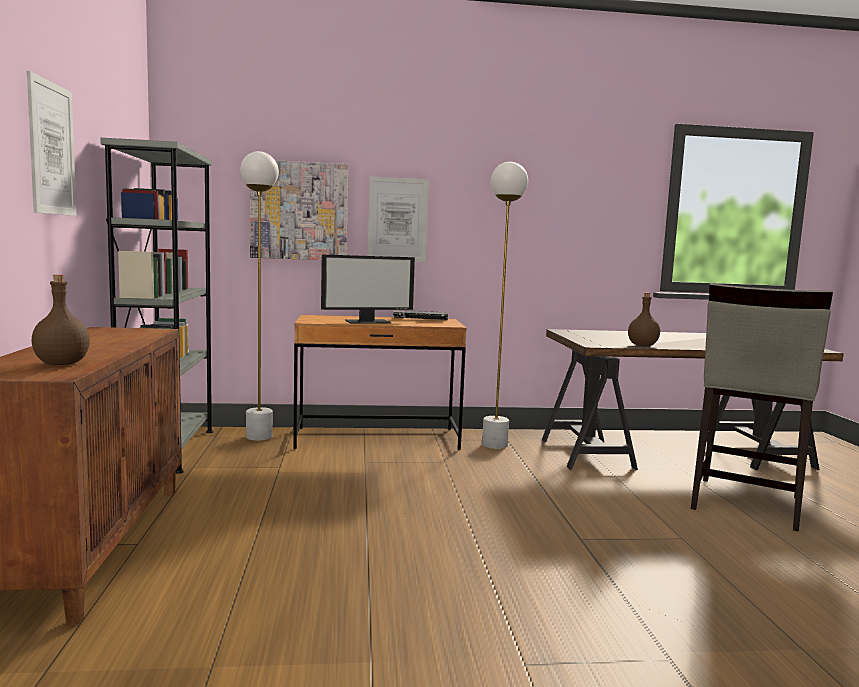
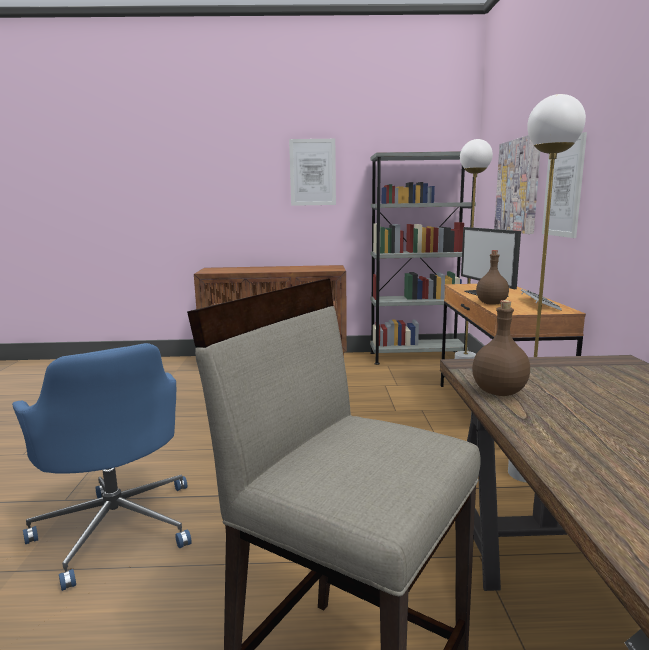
camera: 95 degrees right, 5 degrees up
brown bottle [31,275,90,365] -> brown bottle moved to [476,250,509,305]
none -> blue office chair [12,343,192,591]

